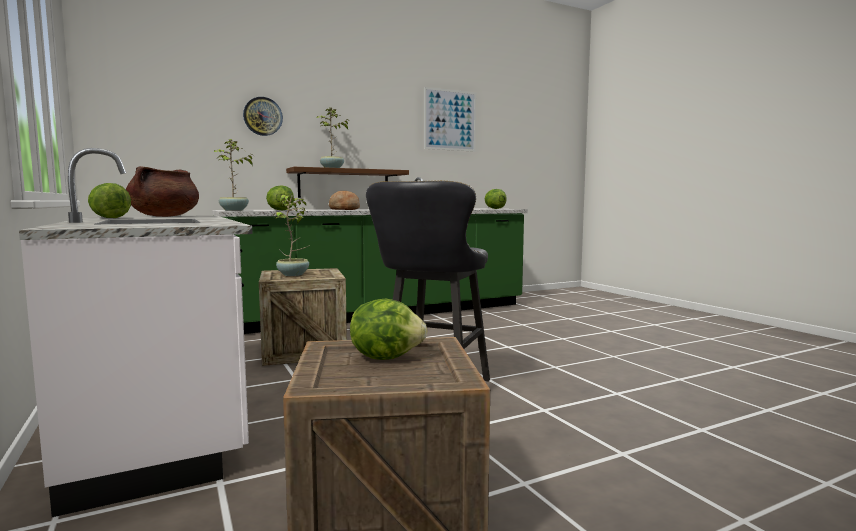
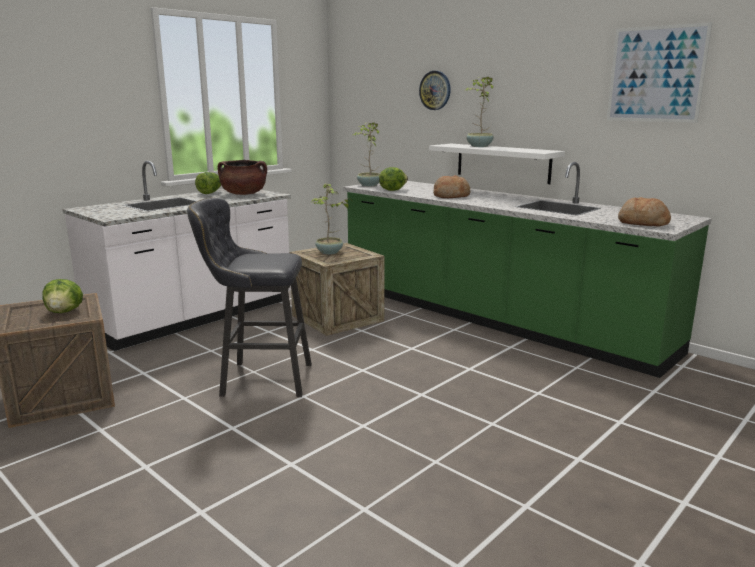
camera: 70 degrees right, 10 degrees up
brown shelf [286,167,409,198] -> white shelf [429,144,565,184]
lettuce [485,189,507,209] -> bread [618,197,671,226]

